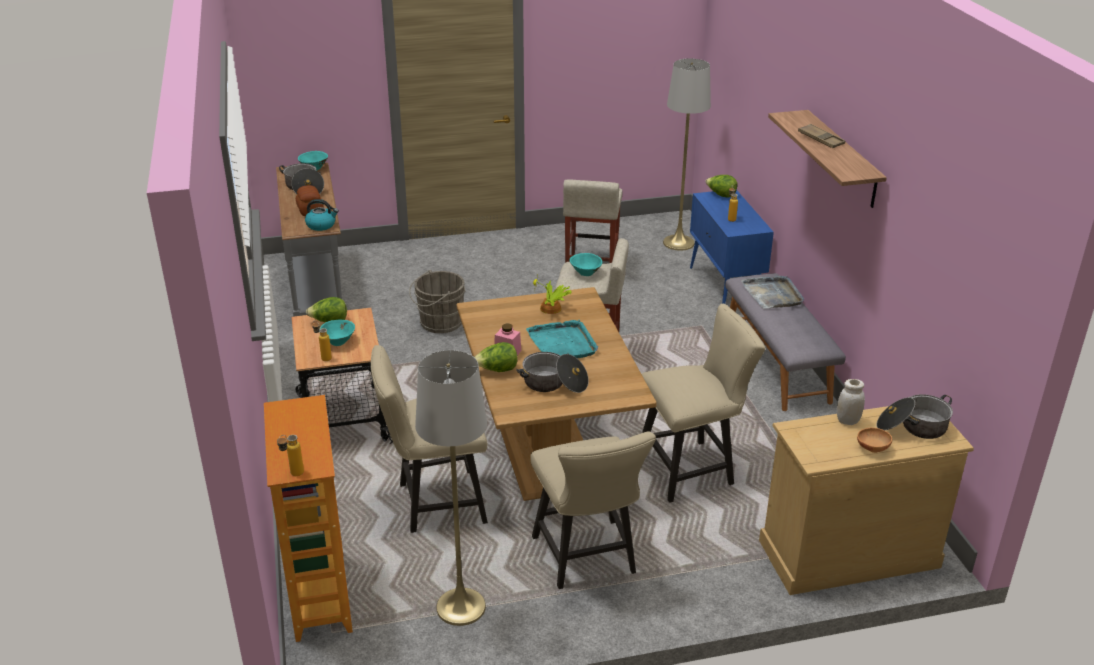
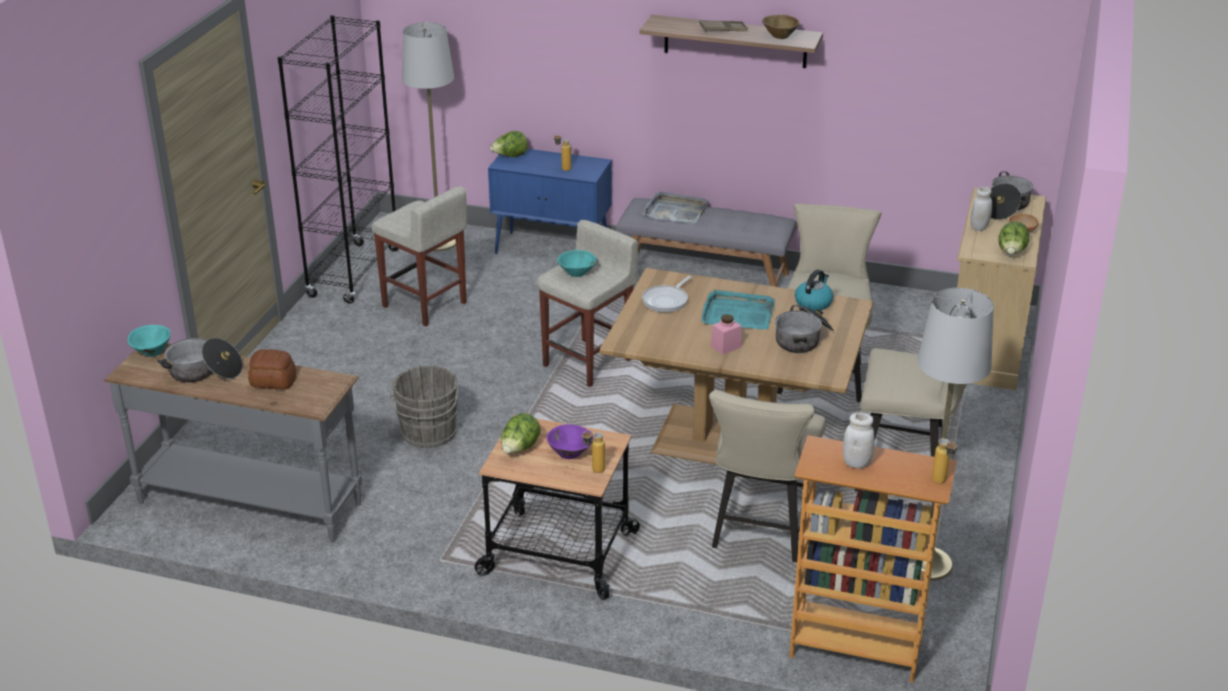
camera: 60 degrees left, 0 degrees up
kettle [305,199,339,231] -> kettle moved to [795,270,833,311]
turquoise bowl [320,320,355,346] -> purple bowl [546,424,593,459]
lettuce [474,342,517,372] -> lettuce moved to [999,221,1029,254]
potted plant [533,276,572,314] -> frying pan [642,276,692,312]
none -> black bookcase [278,15,399,304]
none -> brown bowl [762,15,799,39]
none -> white jar [843,413,875,469]

